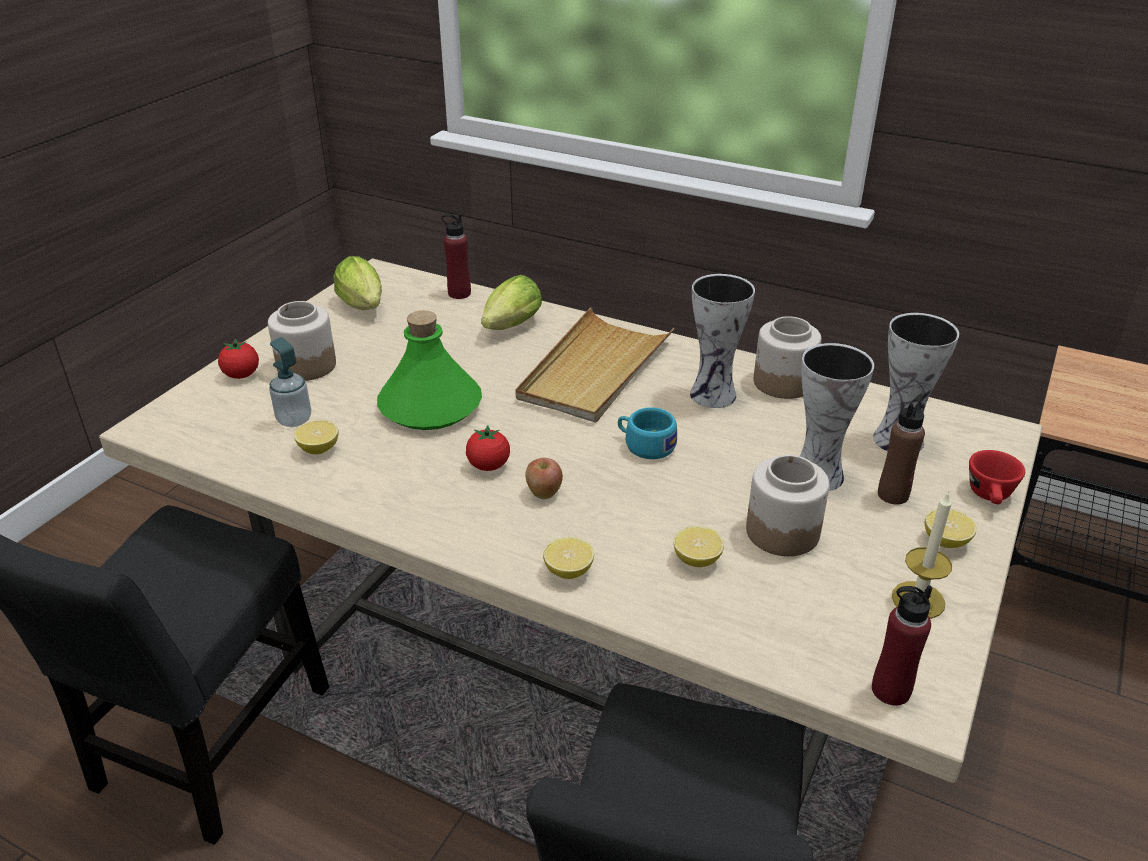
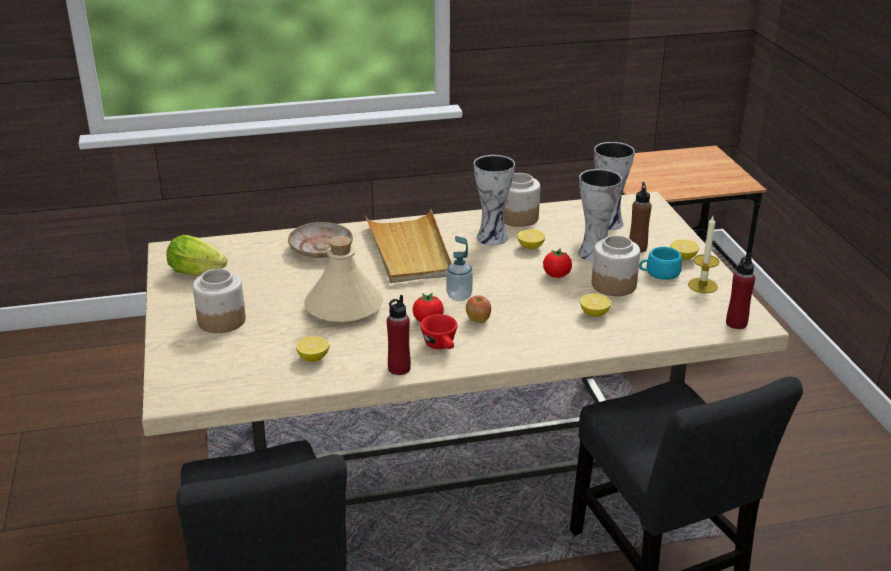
camera: 40 degrees left, 5 degrees down
tomato [218,339,259,379] -> tomato moved to [543,248,572,278]
soap dispenser [269,337,311,427] -> soap dispenser moved to [446,236,473,301]
green bottle [377,310,482,430] -> beige bottle [304,236,383,325]
red bottle [441,214,471,299] -> red bottle moved to [387,295,411,375]
lettuce [481,275,542,330] -> beige plate [288,222,353,258]
lemon [543,537,594,579] -> lemon moved to [517,229,545,250]
turquoise cup [618,407,677,459] -> turquoise cup moved to [639,247,682,280]
red cup [969,450,1025,504] -> red cup moved to [420,314,457,349]

